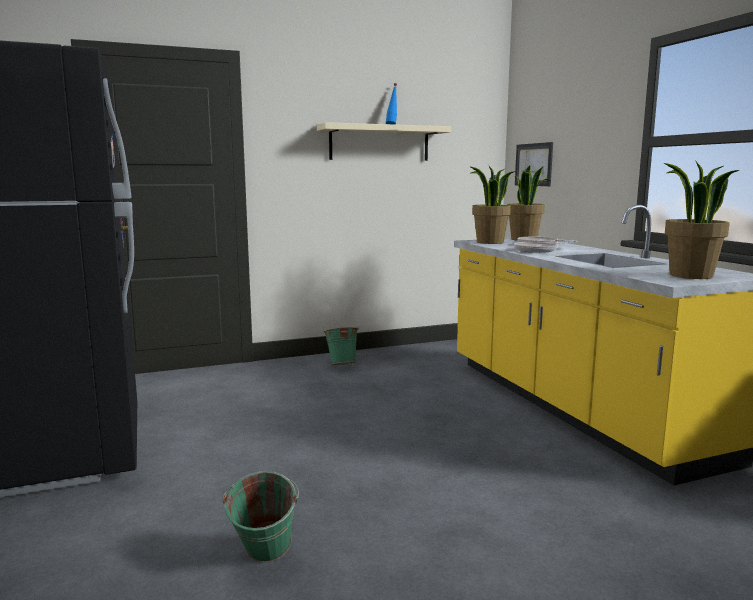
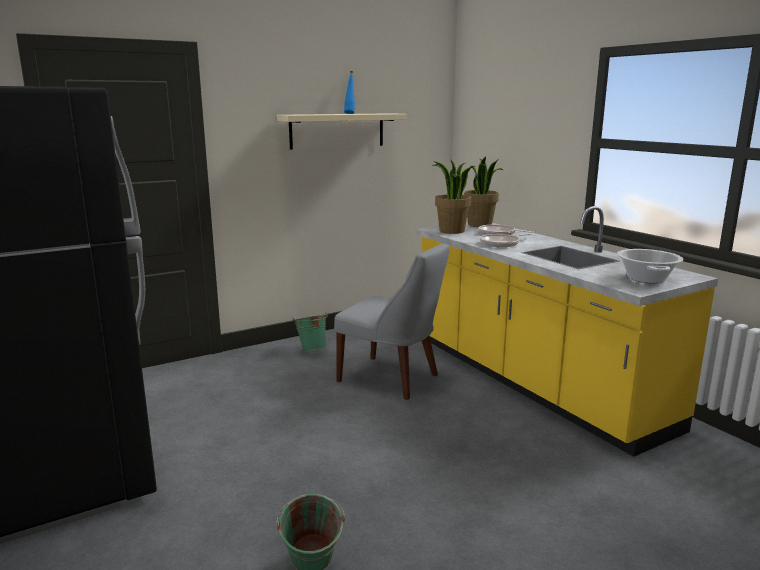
camera: 10 degrees left, 5 degrees up
picture [515,142,553,186] -> none
potted plant [664,160,739,279] -> cooking pot [617,249,683,283]
none -> grey chair [334,243,450,400]

